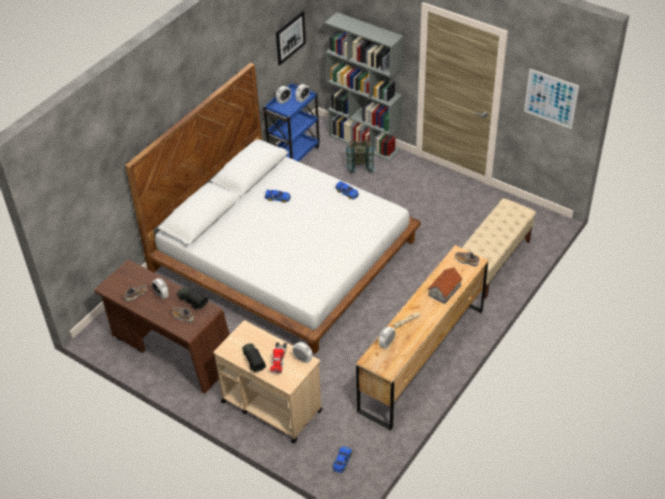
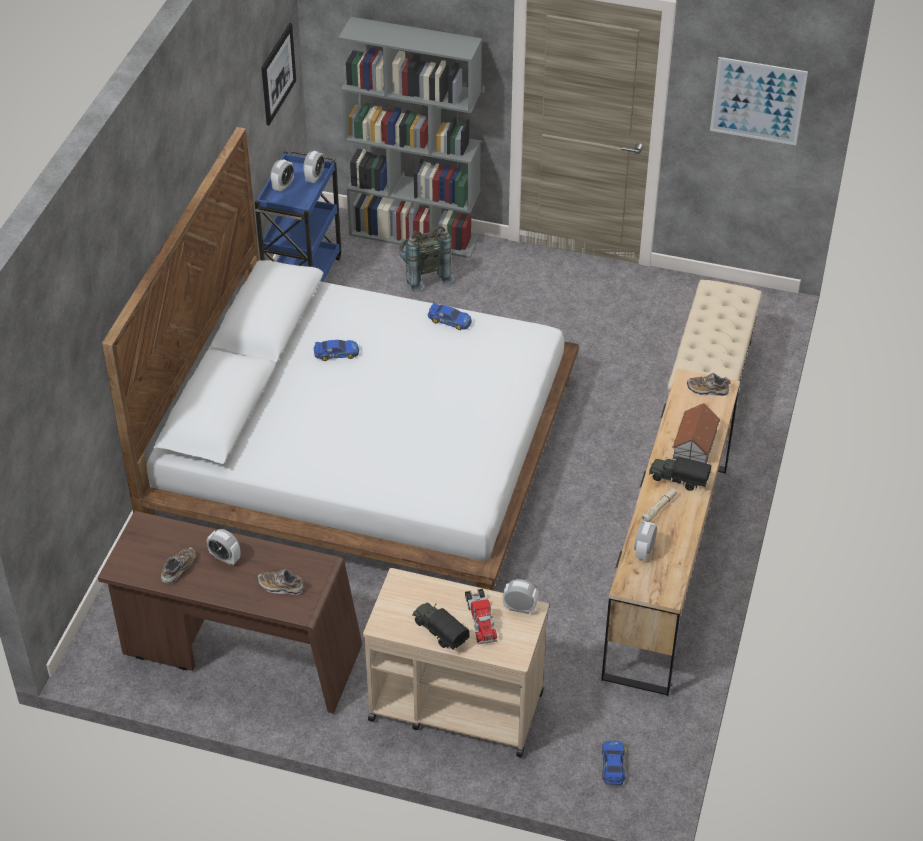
camera: 20 degrees left, 0 degrees up
toy truck [177,287,208,309] -> toy truck moved to [649,456,711,491]

